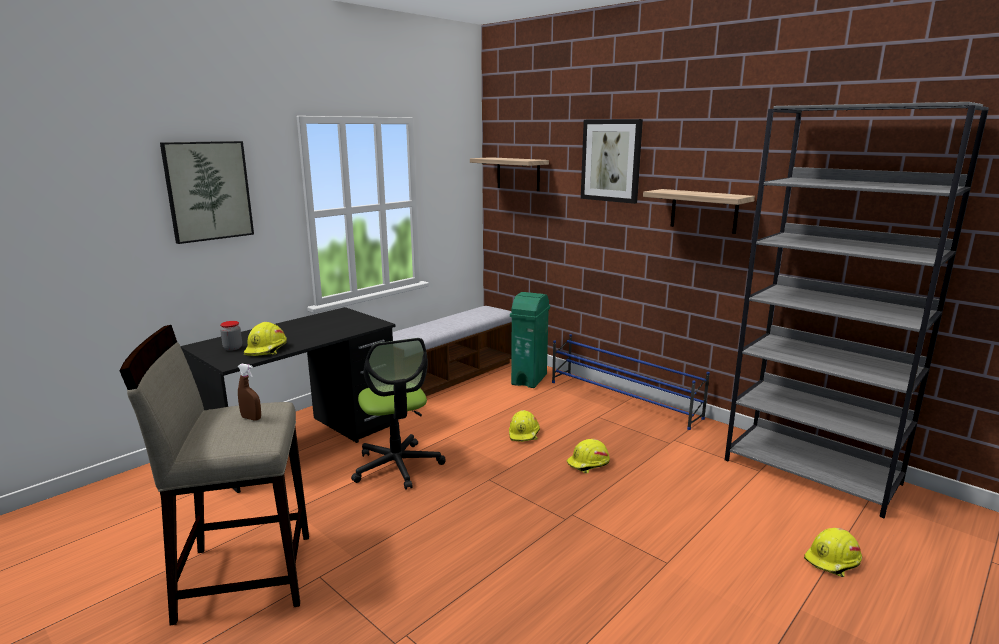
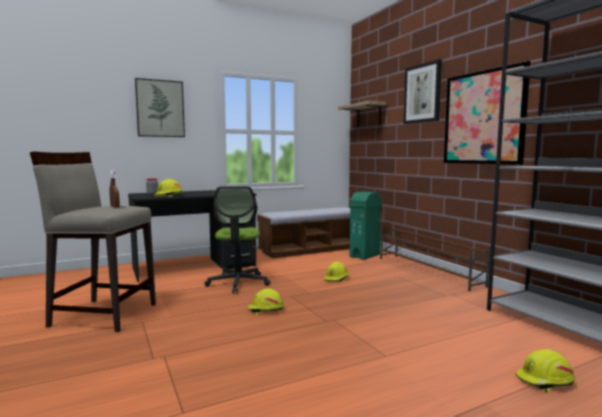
camera: 20 degrees right, 10 degrees down
blue shoe rack [552,334,710,430] -> brown shoe rack [380,225,491,291]
yellow hard hat [567,439,610,473] -> yellow hard hat moved to [247,289,284,315]
shelf [643,189,755,234] -> picture [444,61,531,165]

